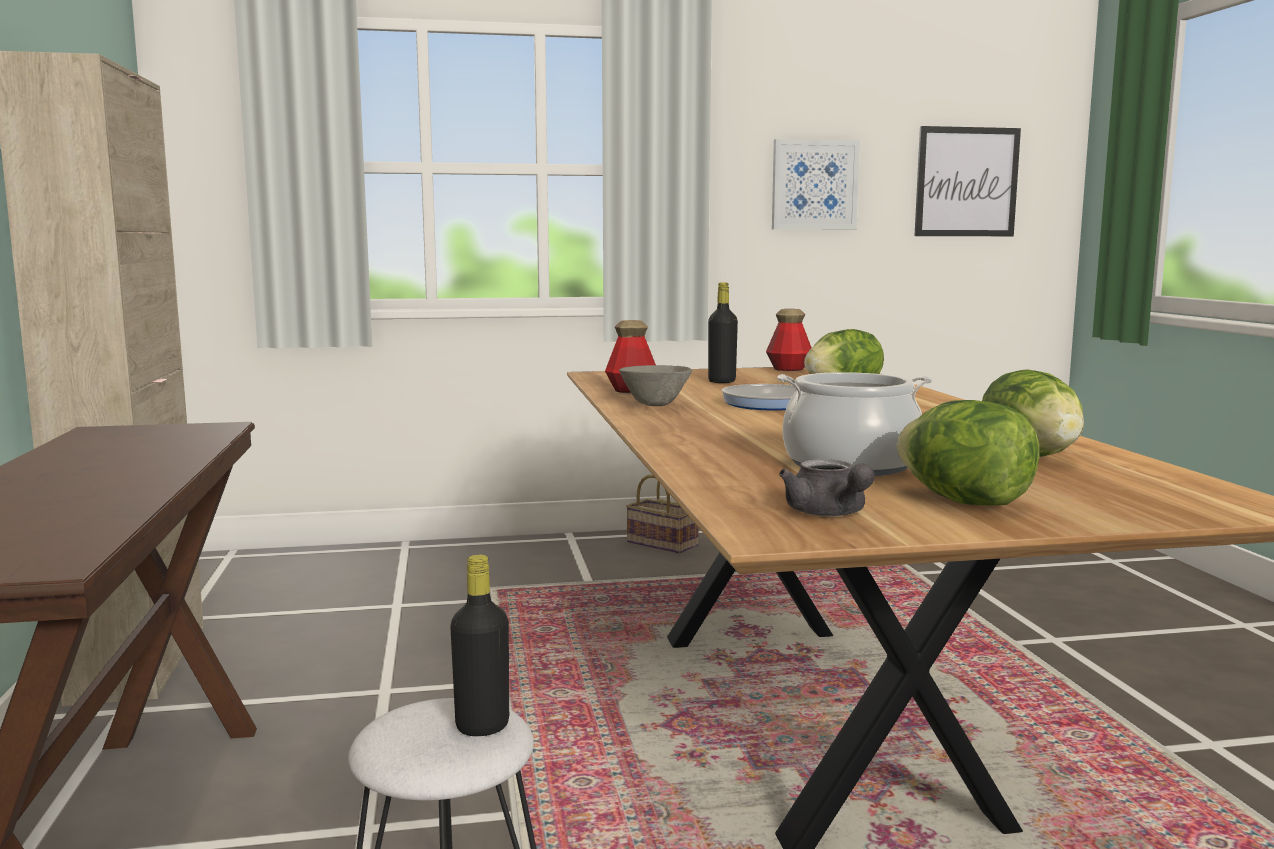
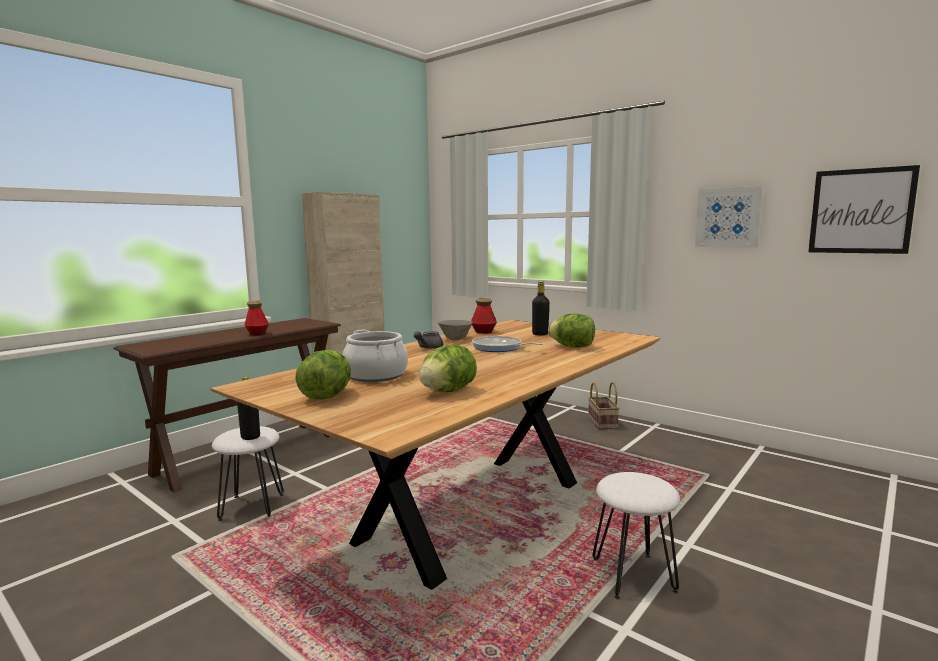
camera: 50 degrees right, 0 degrees up
bottle [766,309,812,371] -> bottle moved to [244,300,269,335]
grey teapot [779,459,875,516] -> grey teapot moved to [414,331,443,349]
none -> white stool [592,472,680,599]

